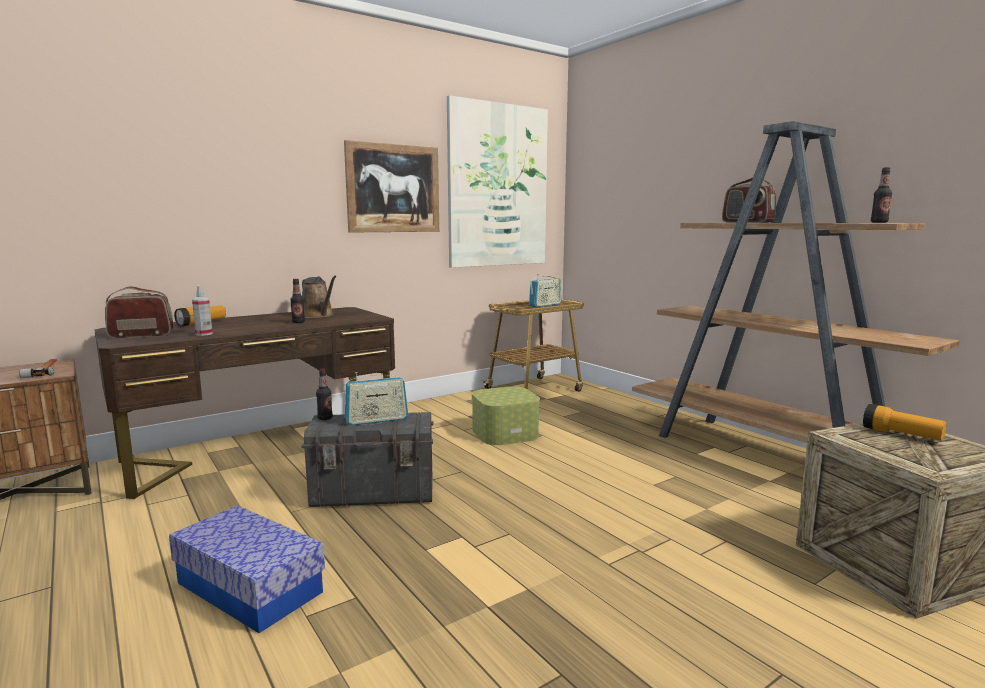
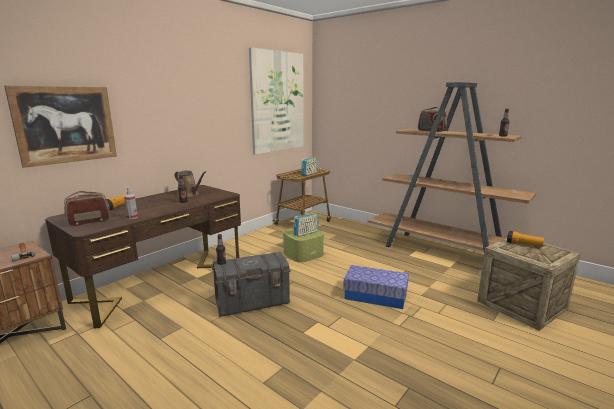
camera: 15 degrees left, 5 degrees up
storage box [169,505,325,633] -> storage box moved to [343,265,409,309]
picture [344,140,439,233] -> picture moved to [4,85,117,168]
radio [344,372,408,426] -> radio moved to [294,213,319,237]

